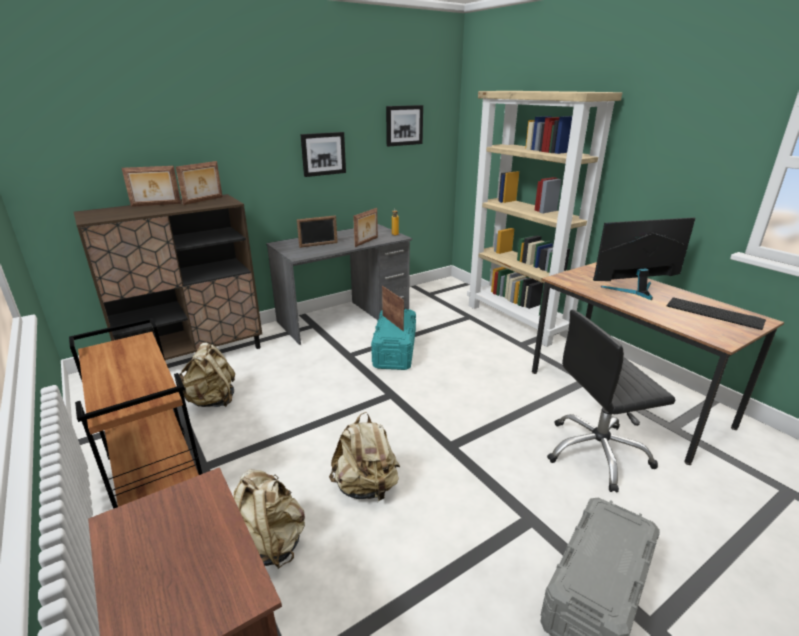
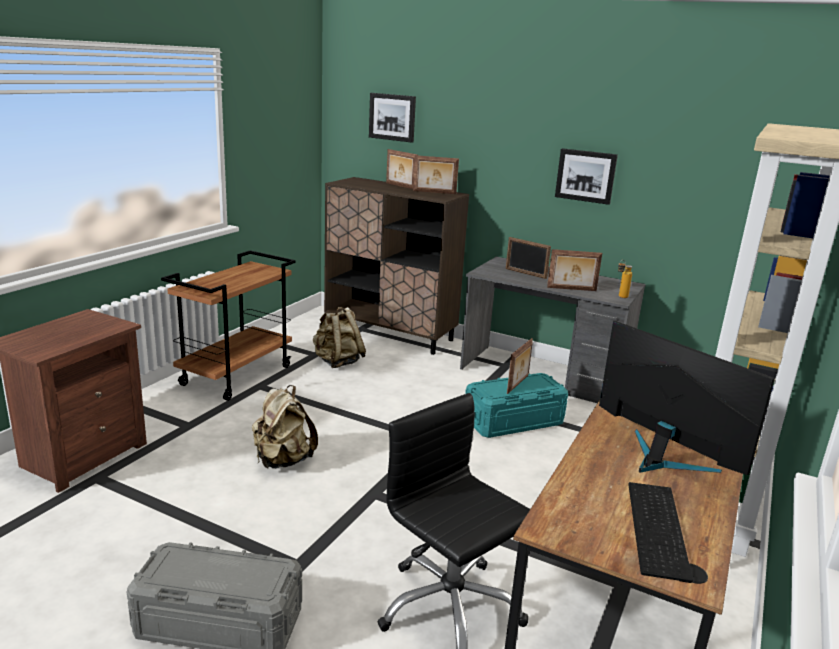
camera: 60 degrees right, 5 degrees down
beige backpack [233,470,305,569] -> none
picture [386,105,423,147] -> picture moved to [369,93,416,143]

